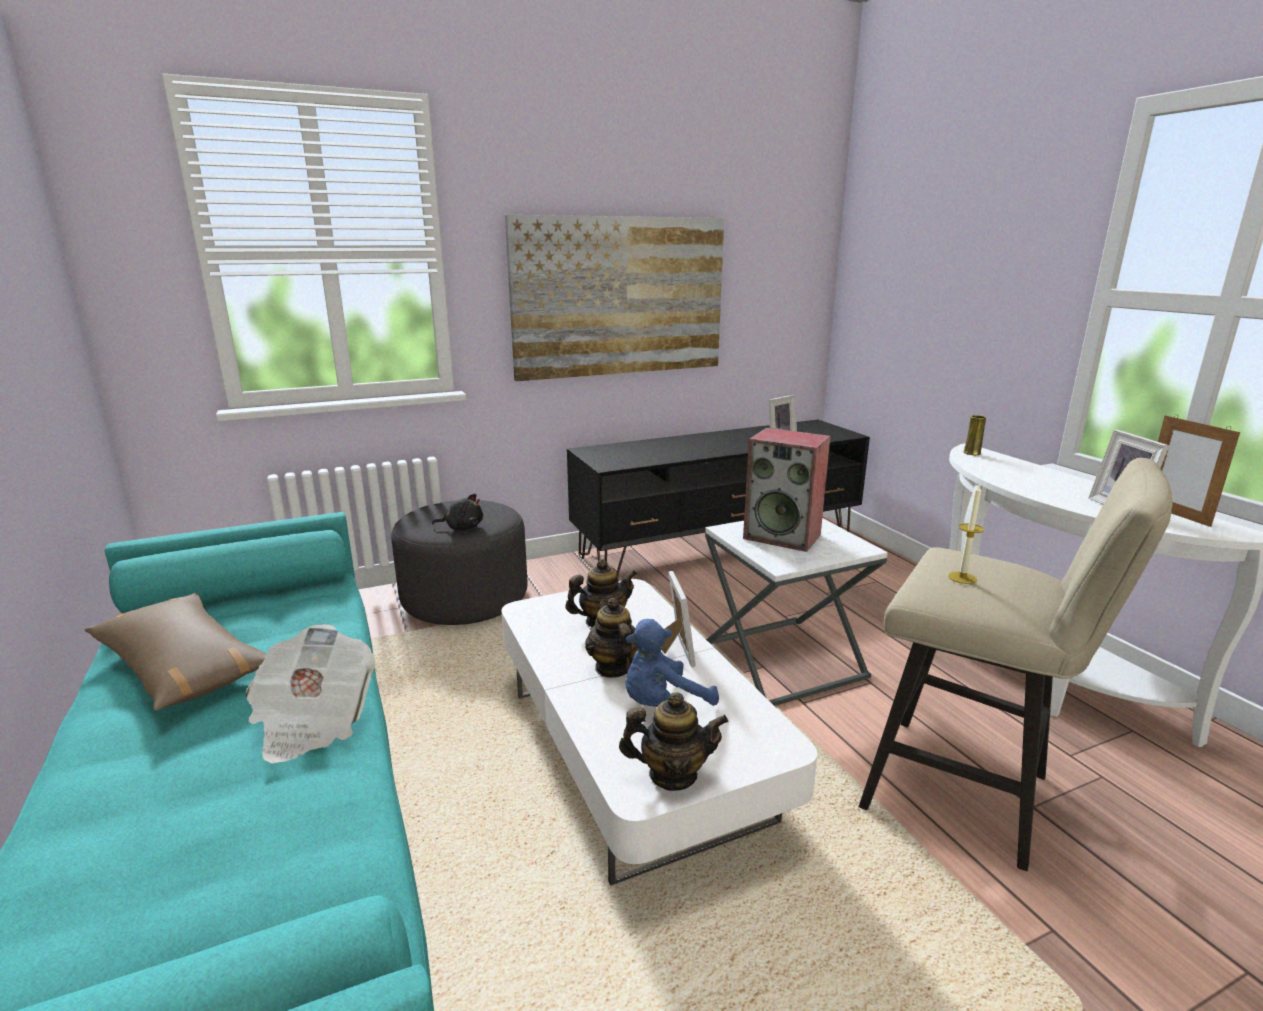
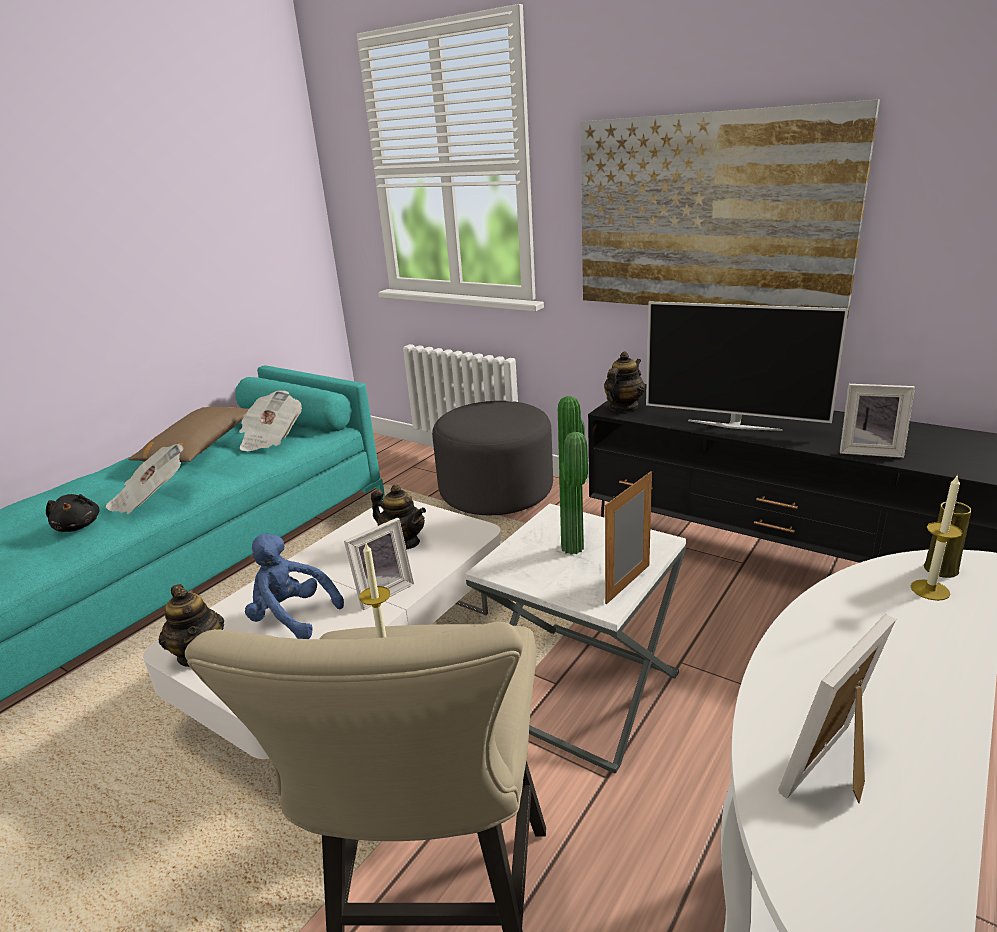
camera: 60 degrees right, 5 degrees up
black plush toy [432,493,483,530] -> black plush toy moved to [46,494,99,532]
teapot [585,598,638,678] -> teapot moved to [604,352,645,411]
speaker [743,428,831,552] -> potted plant [558,396,588,555]
picture frame [1158,414,1240,527] -> picture frame moved to [605,471,652,605]
none -> newspaper [239,390,302,451]
none -> television [646,301,849,431]
none -> candle [911,474,962,601]

